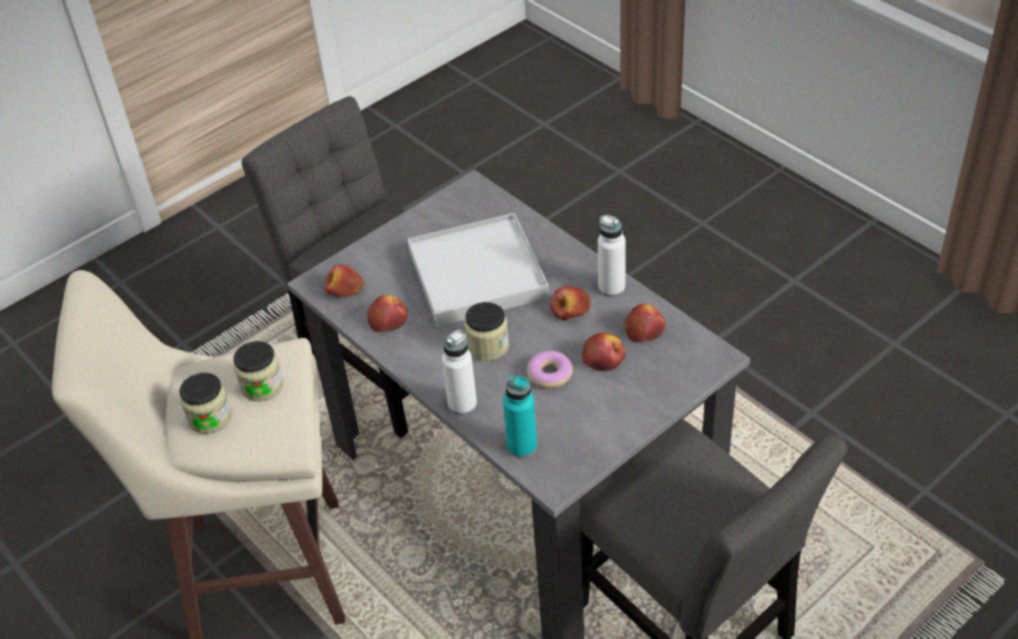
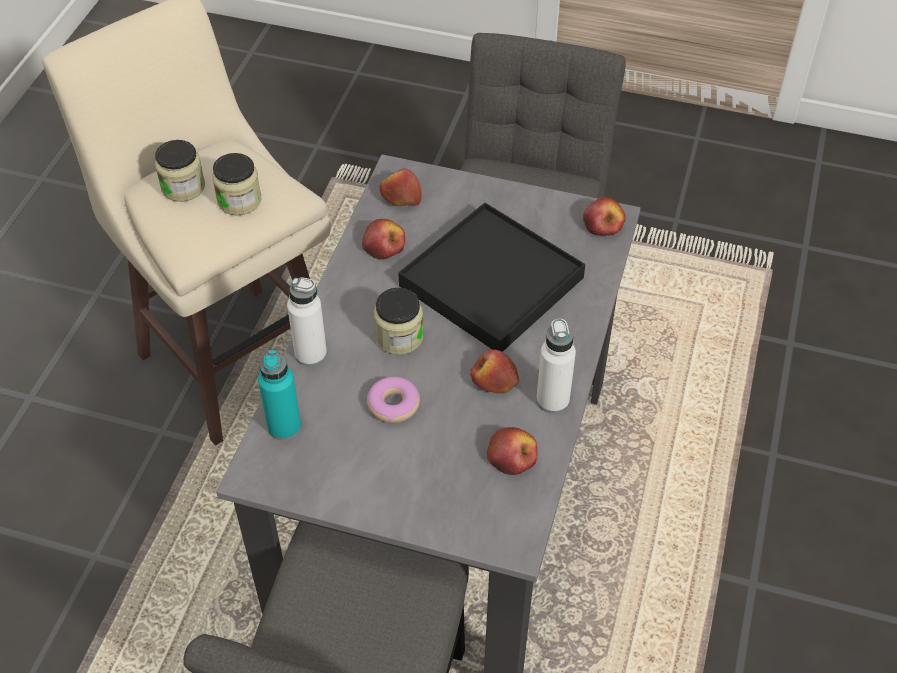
camera: 55 degrees right, 5 degrees up
white tray [408,213,549,327] -> black tray [398,203,585,352]
apple [582,333,625,371] -> apple moved to [583,197,626,236]

